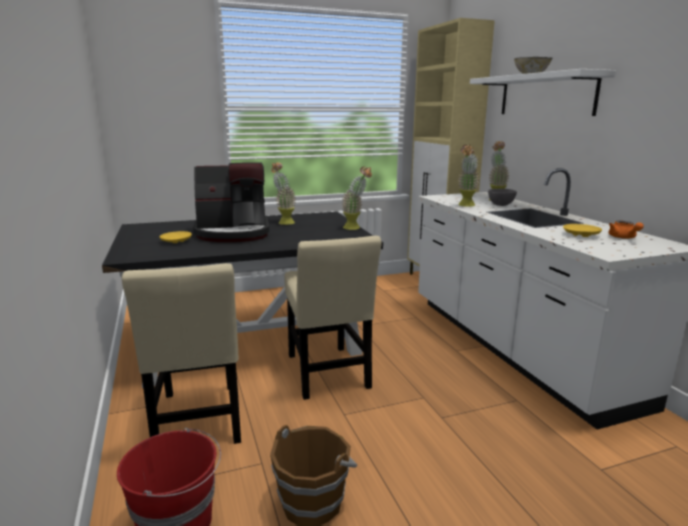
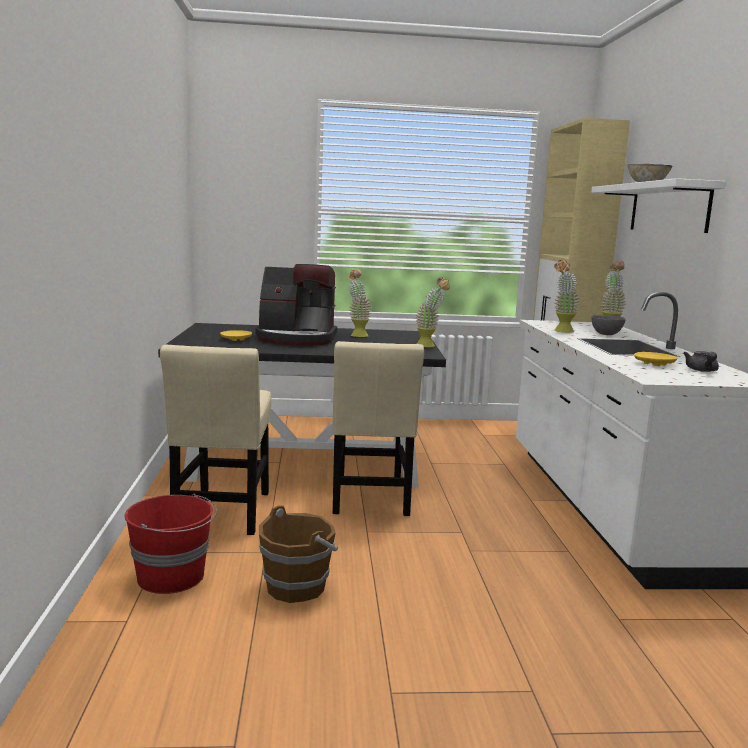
camera: 15 degrees right, 5 degrees down
orange teapot [609,221,644,239] -> grey teapot [683,351,719,372]

